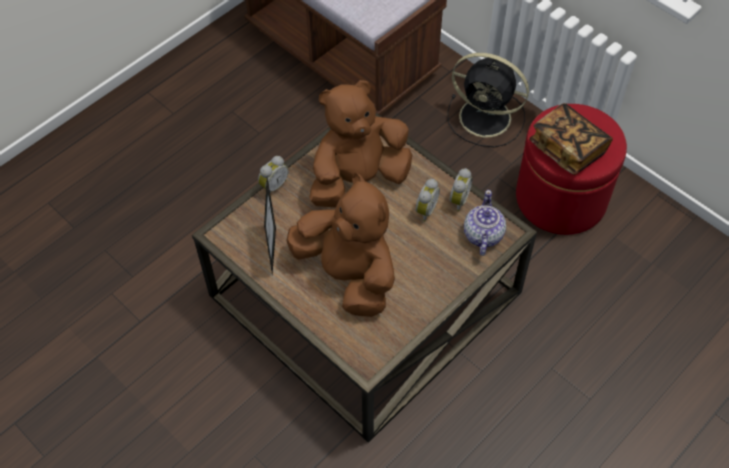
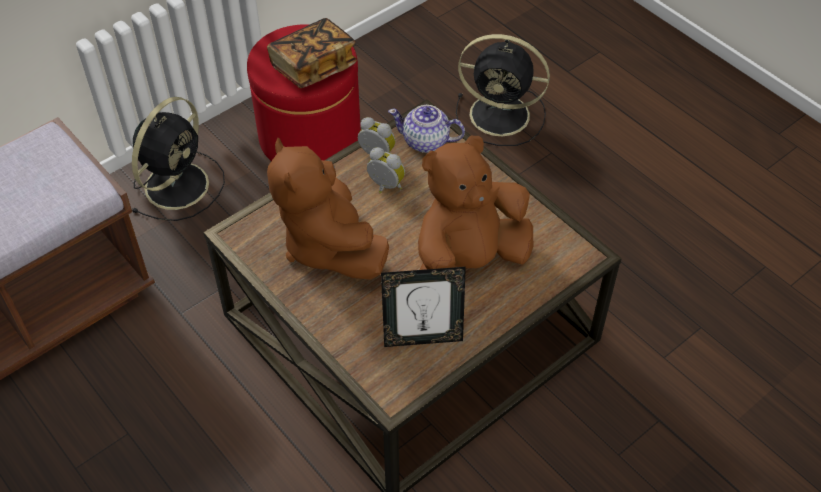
camera: 85 degrees left, 5 degrees down
alarm clock [258,156,288,192] -> none
none -> black fan [456,34,550,146]

